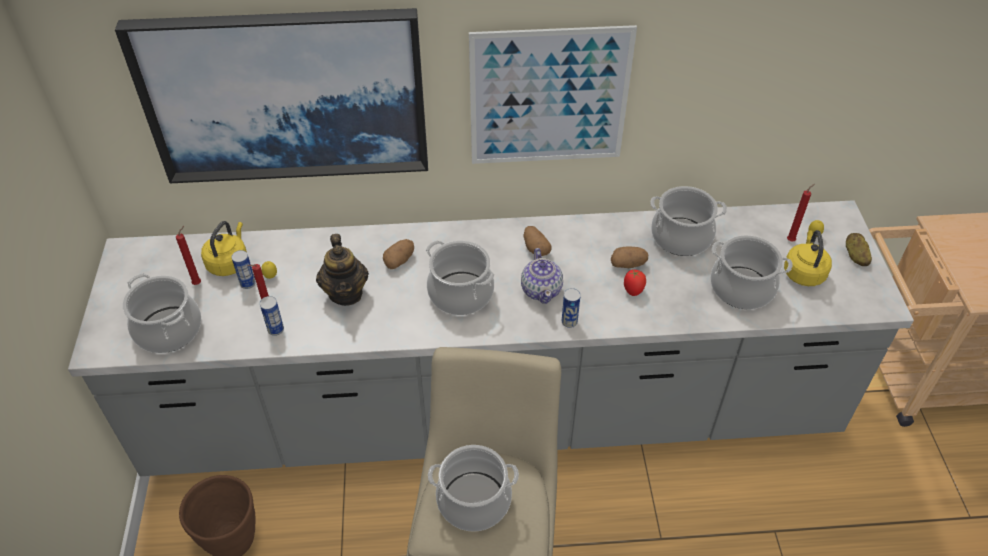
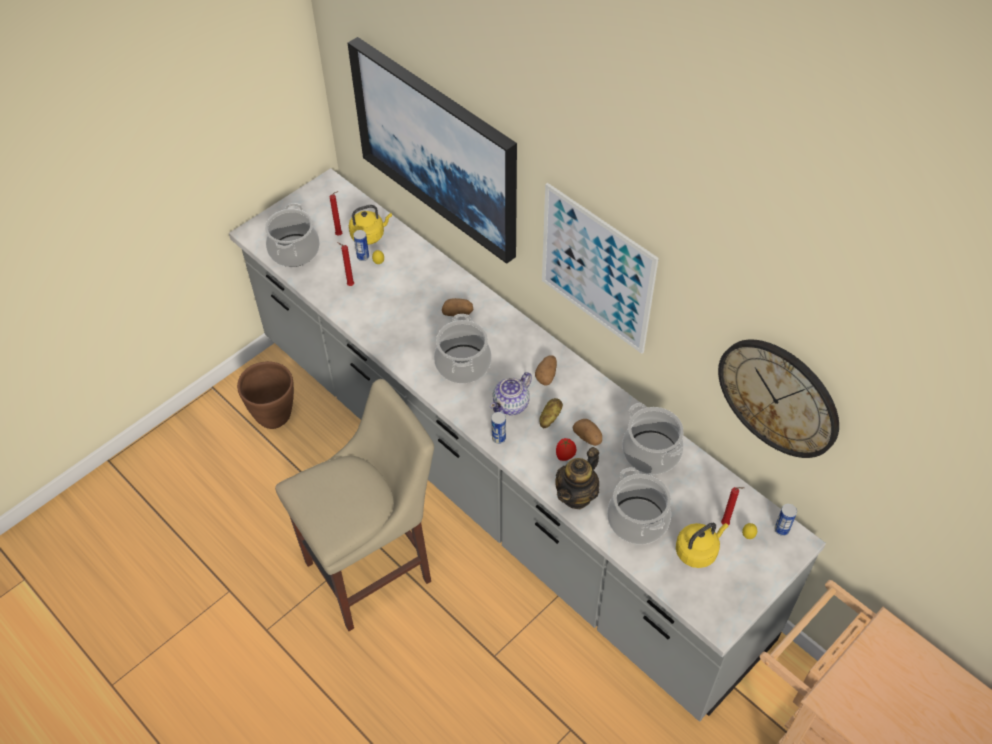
camera: 50 degrees right, 5 degrees up
can [260,296,284,336] -> can moved to [774,504,797,536]
teapot [316,234,369,306] -> teapot moved to [555,447,599,509]
cooking pot [428,445,519,532] -> none
potato [846,233,872,266] -> potato moved to [539,398,563,428]
none -> wall clock [718,339,839,458]

